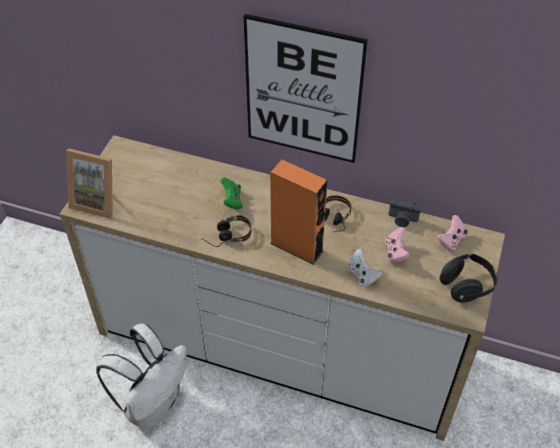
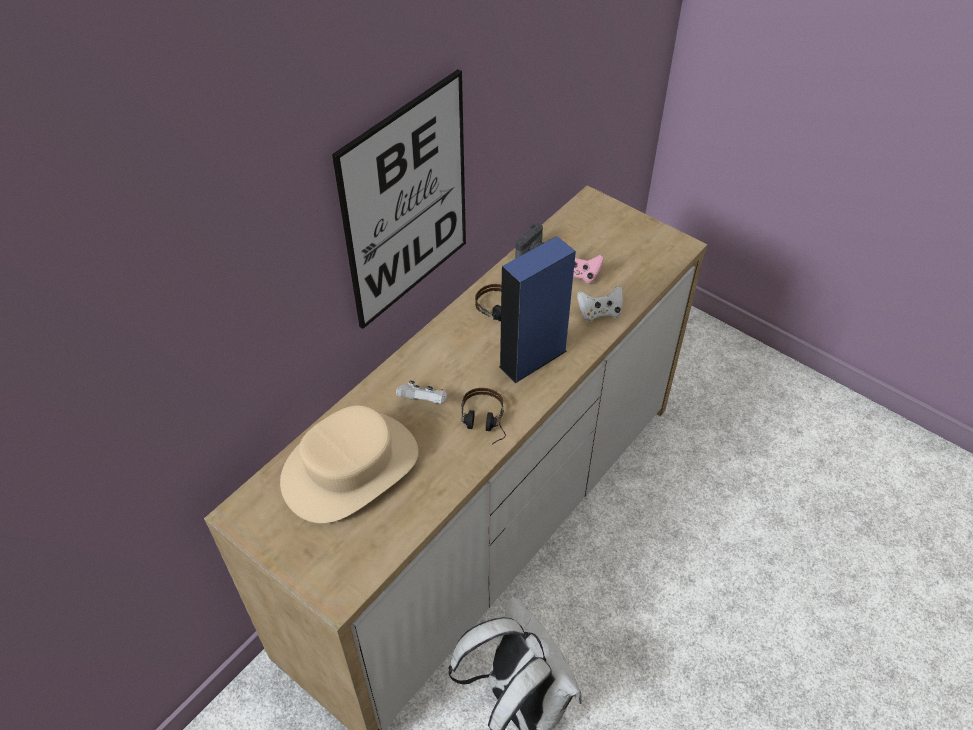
camera: 70 degrees left, 0 degrees up
picture frame [66,148,113,219] -> none
green game controller [221,177,243,209] -> white game controller [396,380,447,404]
orange speaker [270,159,327,265] -> blue speaker [499,236,576,383]
pink game controller [437,215,468,252] -> none
black headphones [439,254,498,302] -> none
none -> beige hat [280,405,418,524]

